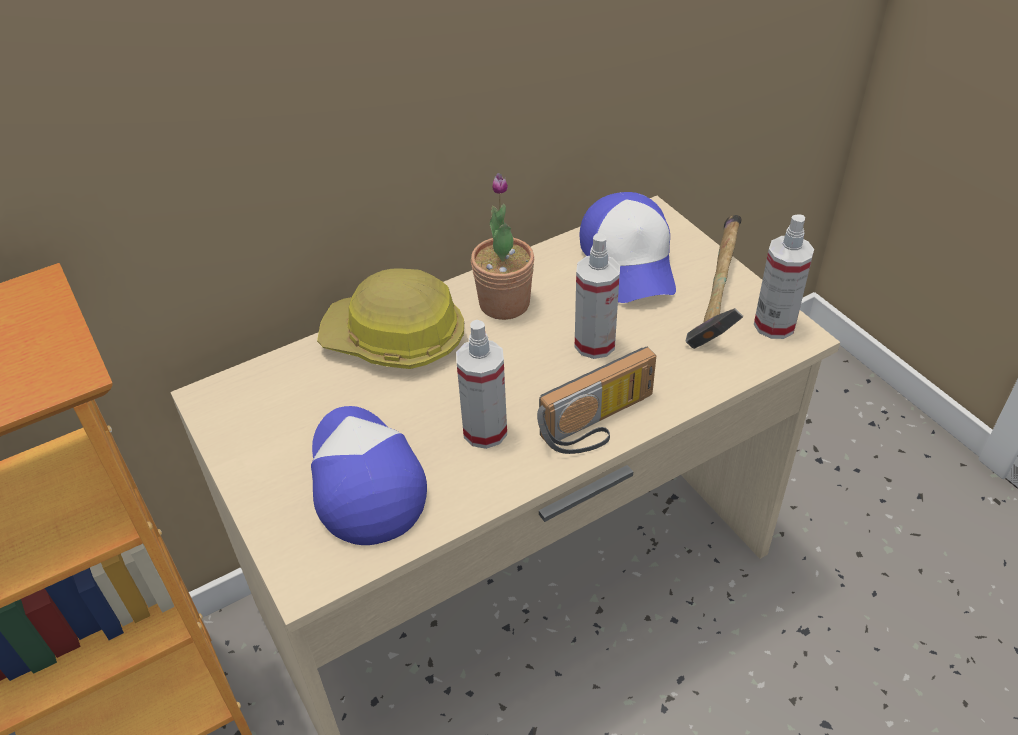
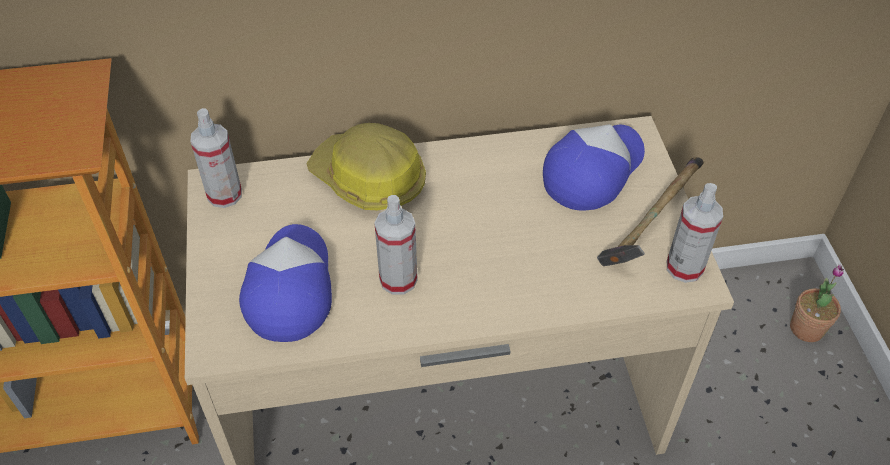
camera: 20 degrees right, 5 degrees up
potted plant [471,173,534,320] -> potted plant moved to [790,264,844,342]
radio [537,347,656,454] -> none
spray bottle [575,233,620,359] -> spray bottle moved to [191,108,242,208]
cap [580,192,676,303] -> cap turned 150 degrees counterclockwise [543,125,645,210]

